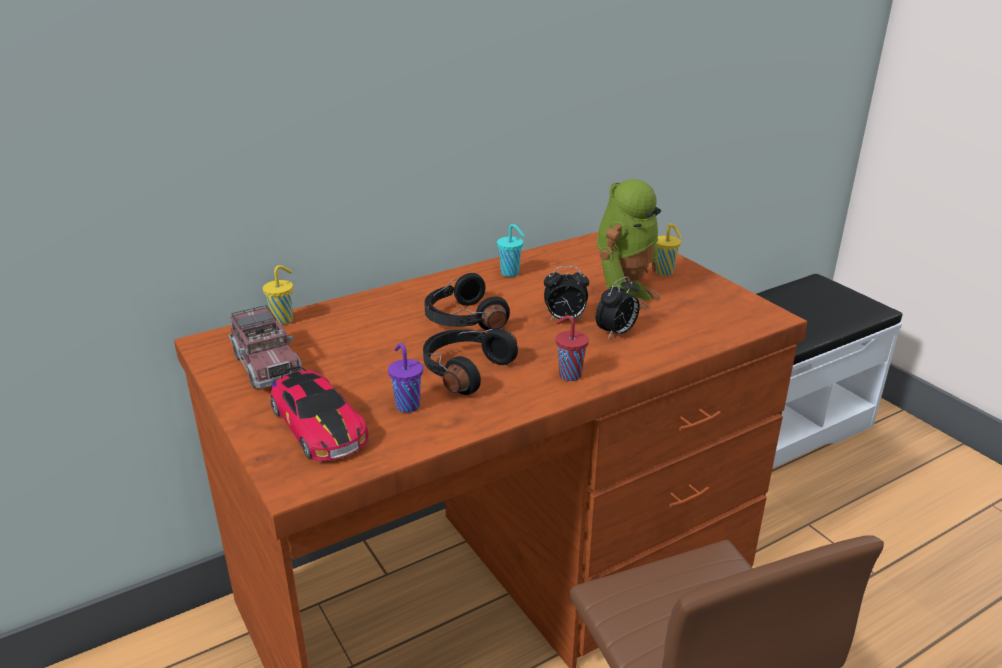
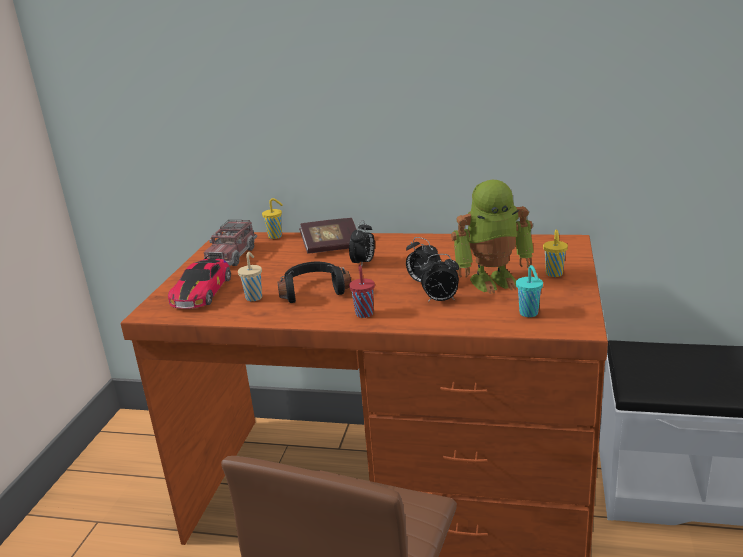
camera: 45 degrees right, 5 degrees down
purple cup [388,343,423,413] -> beige cup [238,252,262,301]
black headphones [424,273,510,330] -> alarm clock [349,220,375,266]
turquoise cup [497,224,525,277] -> turquoise cup moved to [516,265,543,317]
none -> book [299,218,357,254]

